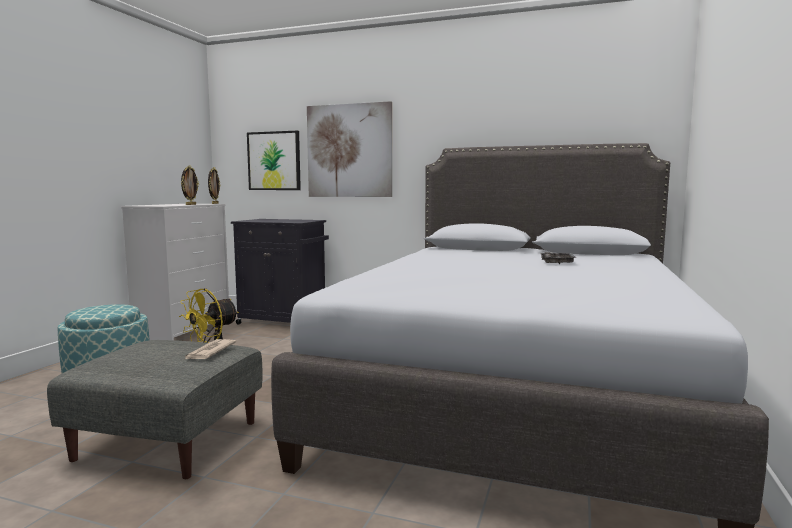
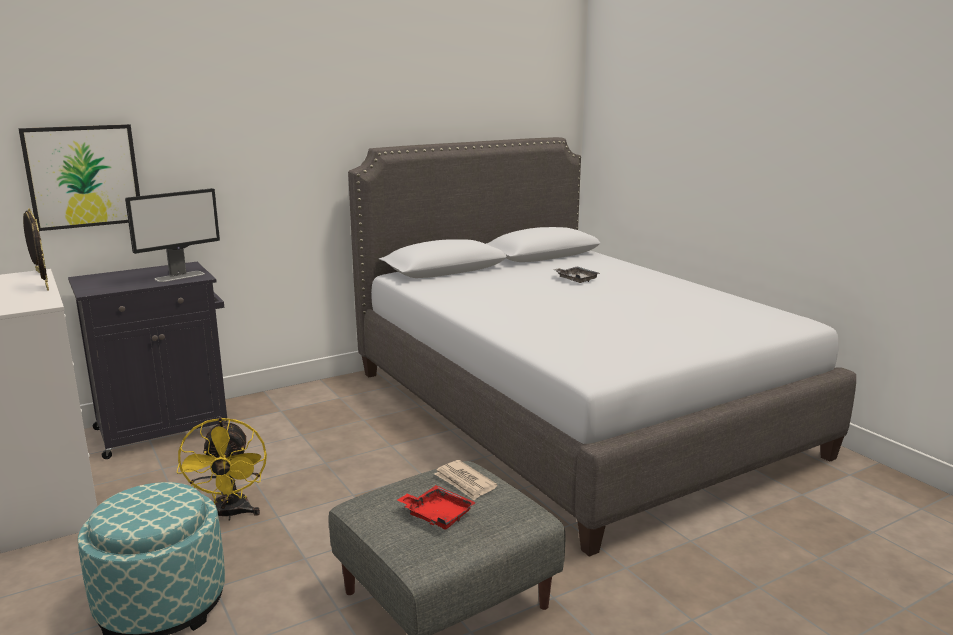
camera: 50 degrees left, 10 degrees up
picture [307,101,392,197] -> none
none -> monitor [125,188,220,282]
none -> red tray [397,485,476,529]

